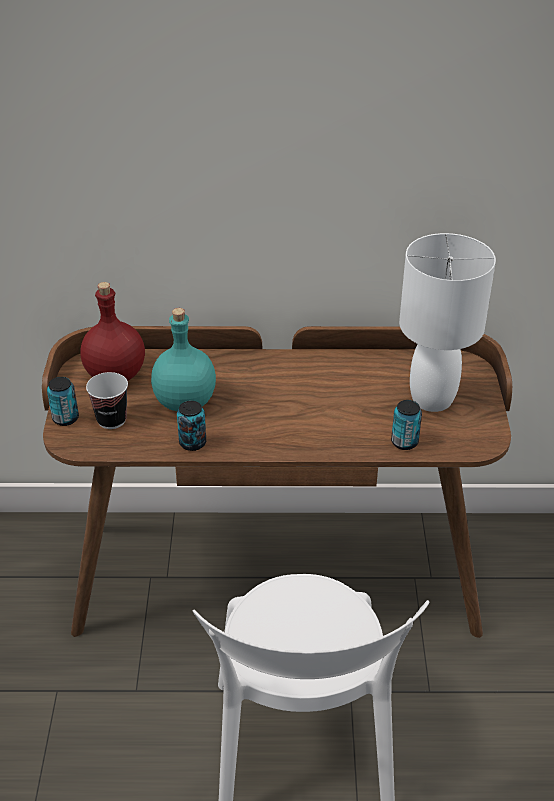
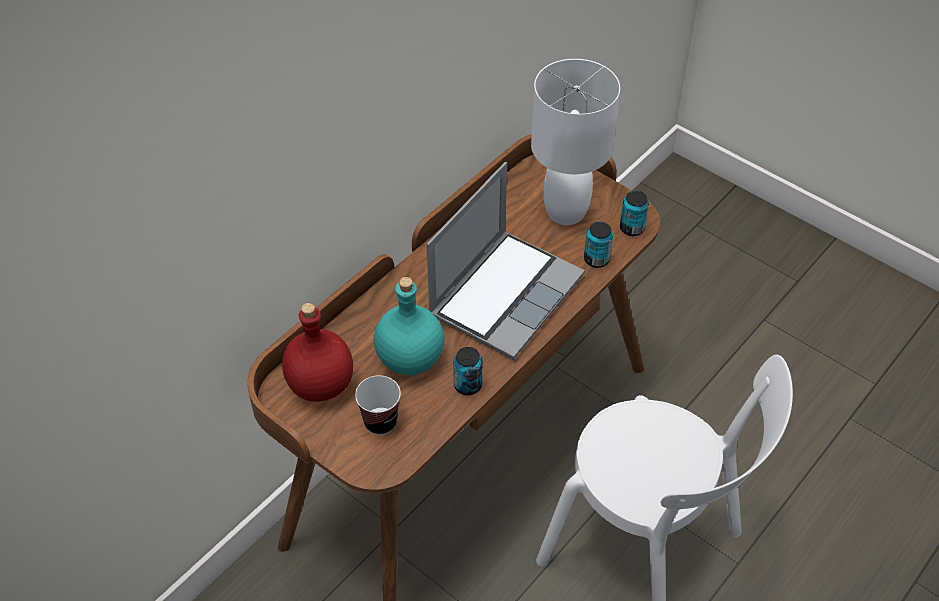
camera: 50 degrees left, 10 degrees up
can [47,377,79,426] -> can moved to [620,190,649,236]
none -> laptop [427,162,585,360]

